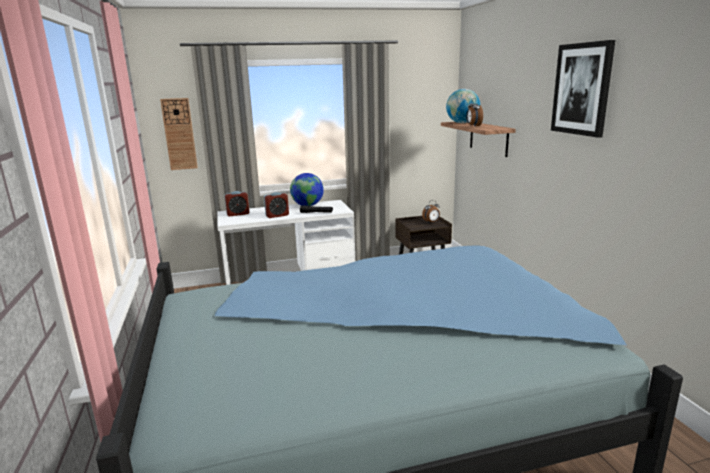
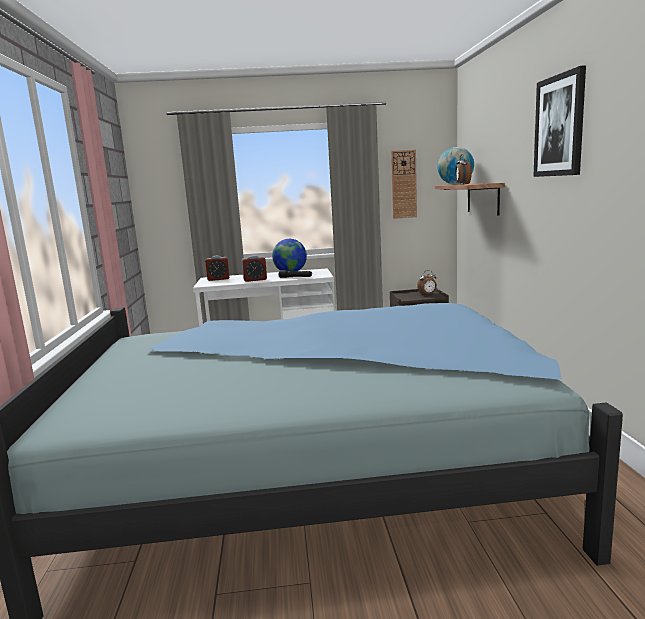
camera: 10 degrees right, 5 degrees down
wall clock [160,98,198,170] -> wall clock moved to [391,150,417,219]

